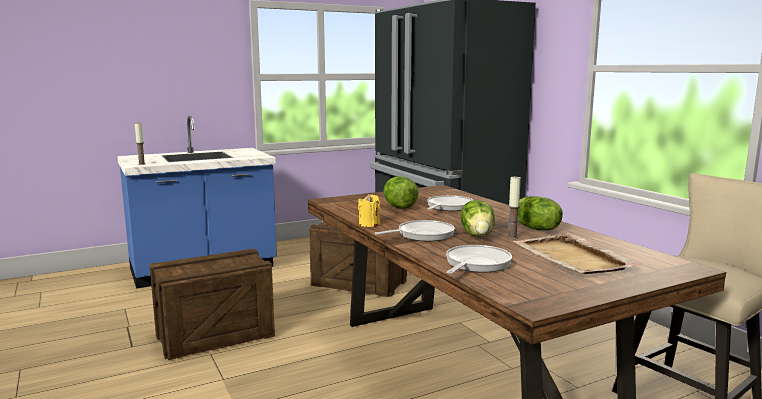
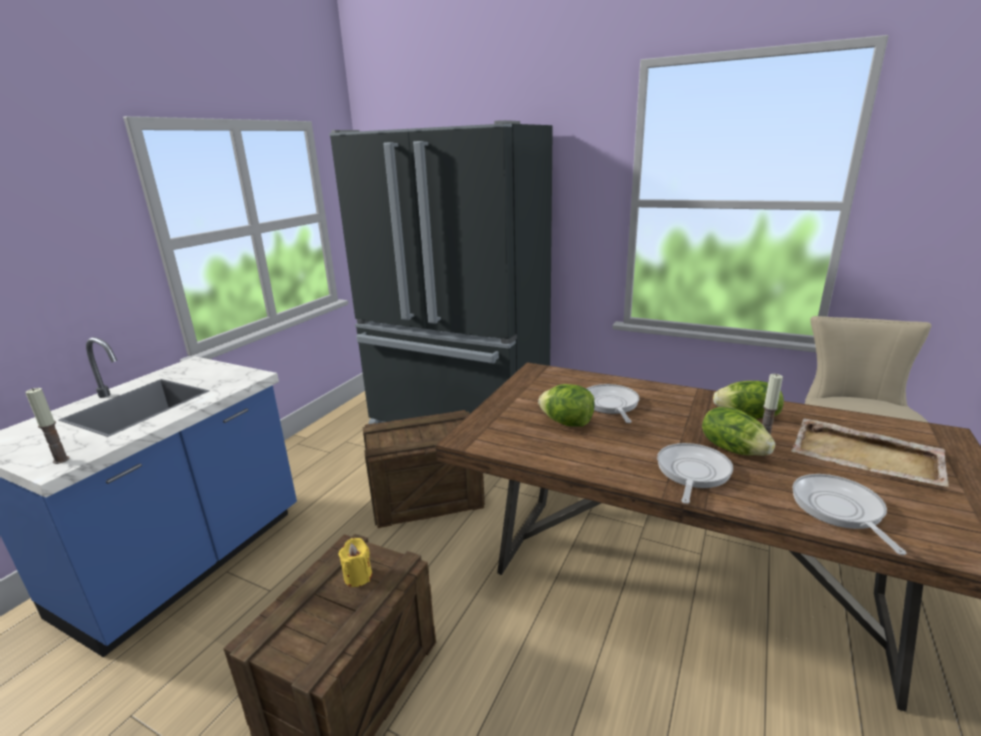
camera: 35 degrees left, 10 degrees up
yellow candle [358,194,380,227] -> yellow candle moved to [338,538,372,587]

